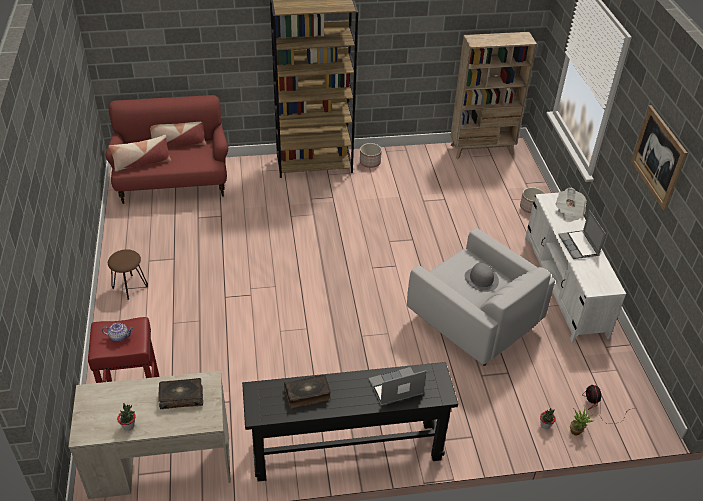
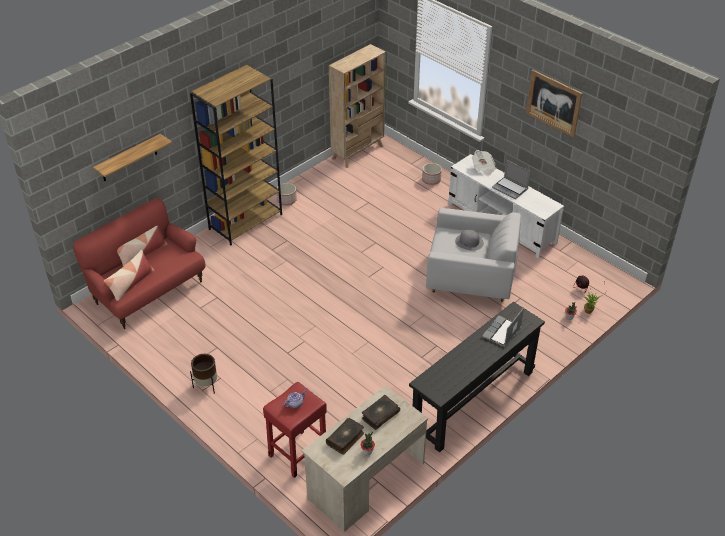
camera: 35 degrees left, 0 degrees up
brown stool [108,249,148,300] -> brown planter [190,354,217,394]
book [284,374,331,409] -> book moved to [326,418,364,455]
none -> shelf [93,134,172,182]

